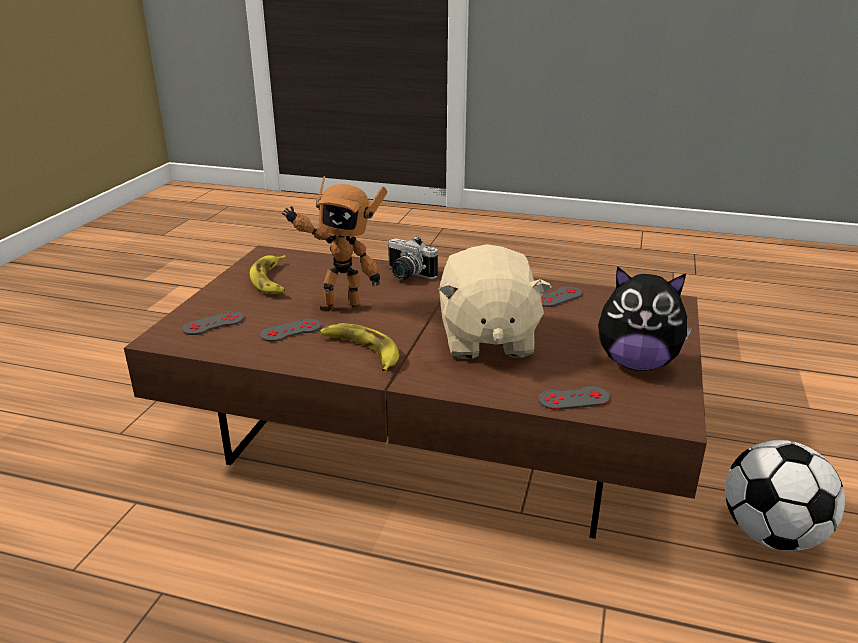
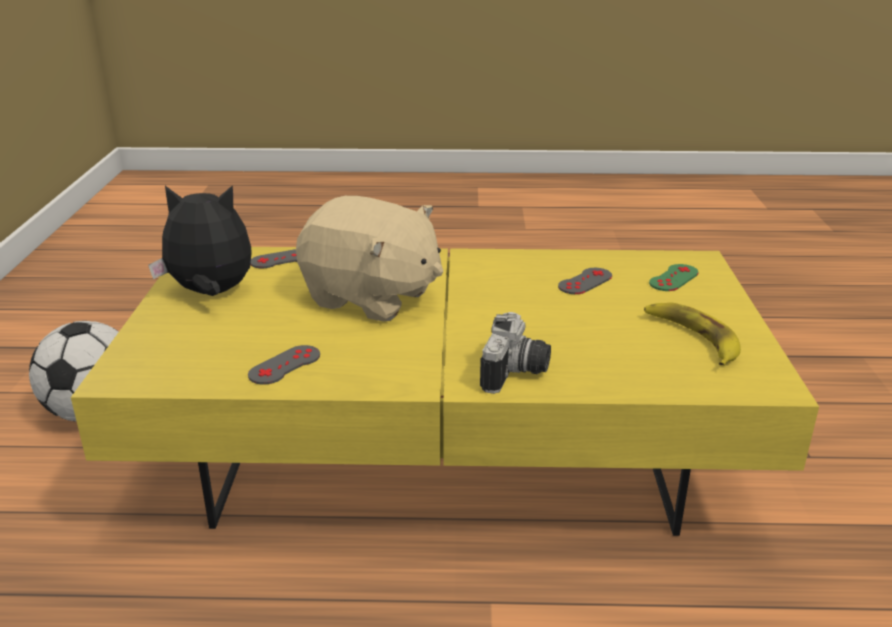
camera: 165 degrees right, 0 degrees up
brown coffee table [124,245,707,539] -> yellow coffee table [71,247,819,536]
grey game controller [182,312,244,335] -> green game controller [649,264,699,291]
toy robot [282,176,387,311] -> none
banana [320,323,399,372] -> none
camera [387,235,438,280] -> camera turned 90 degrees clockwise [480,312,551,394]
beige plush toy [438,244,551,359] -> beige plush toy turned 135 degrees clockwise [296,196,443,322]

